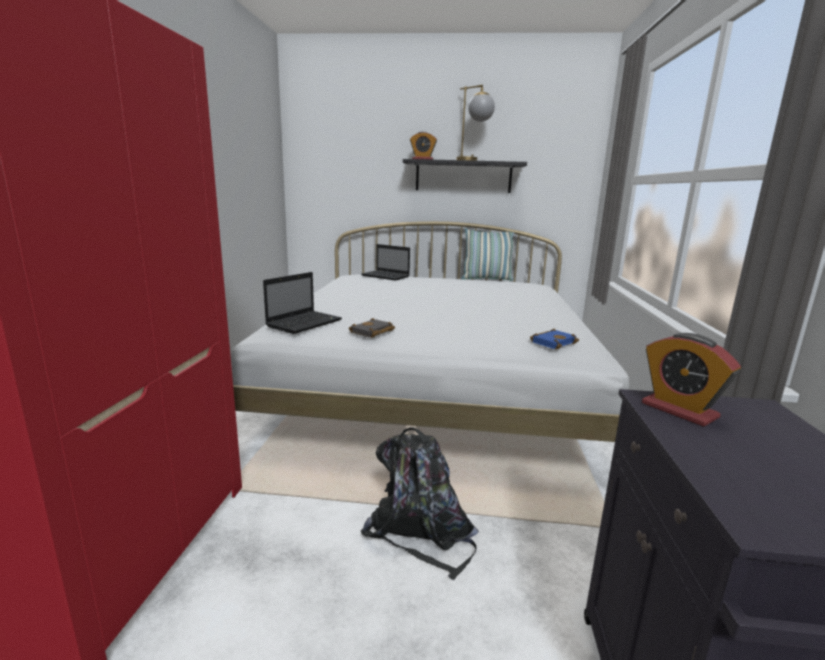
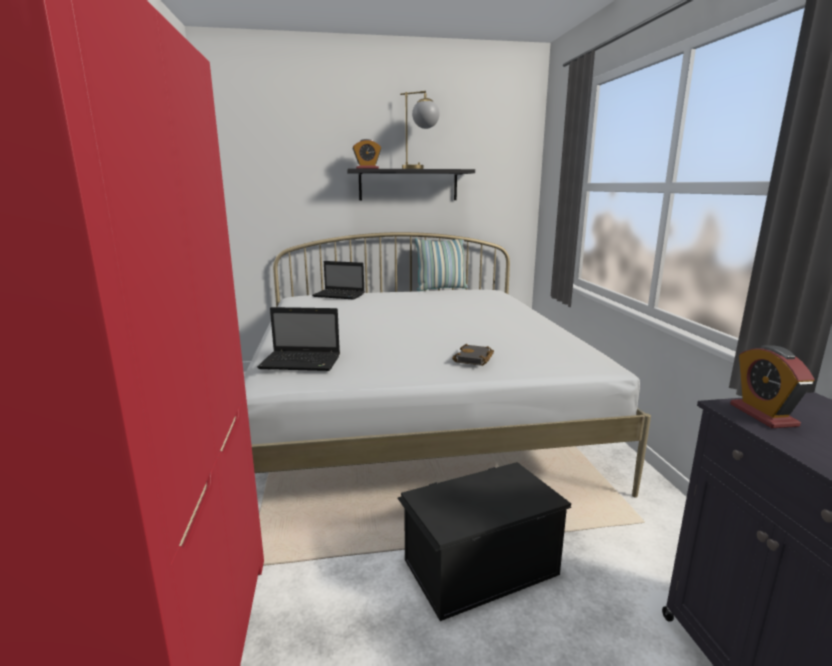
camera: 15 degrees left, 0 degrees up
laptop [263,272,342,334] -> laptop turned 75 degrees clockwise [257,307,340,371]
black book [349,318,395,338] -> black book moved to [452,344,494,366]
black backpack [361,428,479,580] -> black storage box [397,462,571,621]
blue book [530,329,579,349] -> none
alarm clock [642,333,741,427] -> alarm clock turned 45 degrees clockwise [730,345,814,428]

